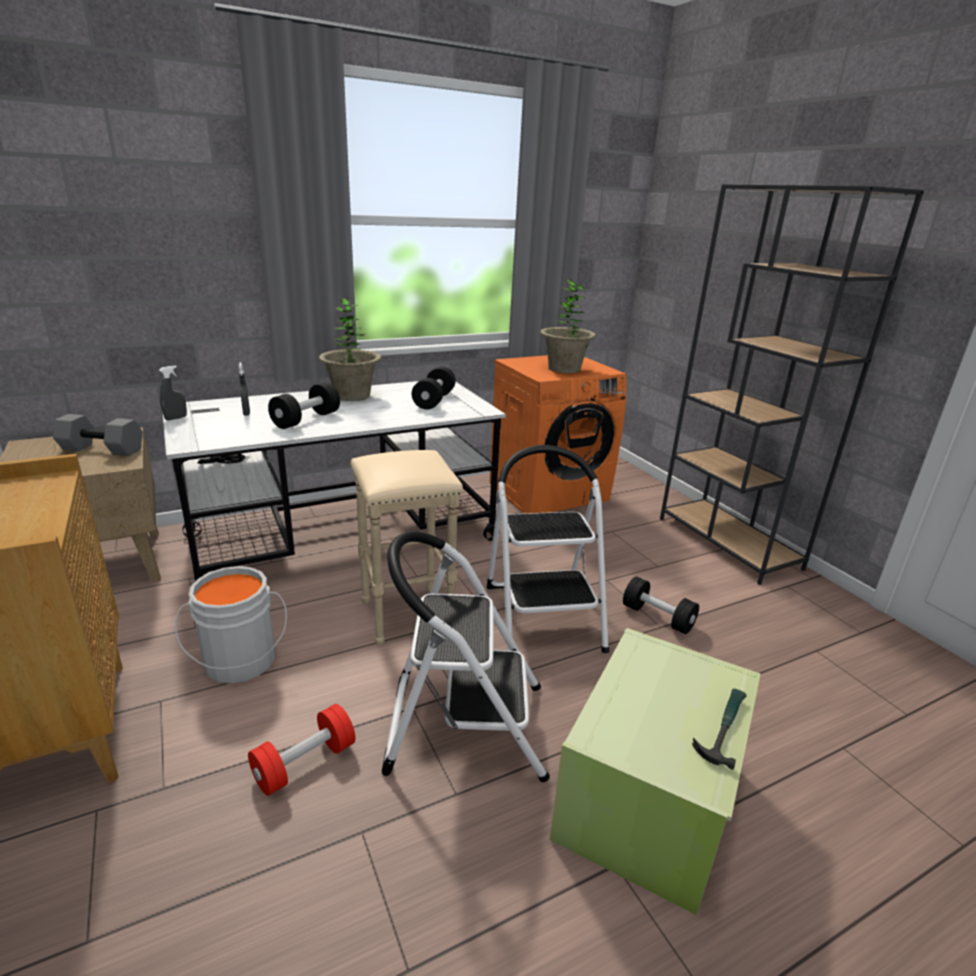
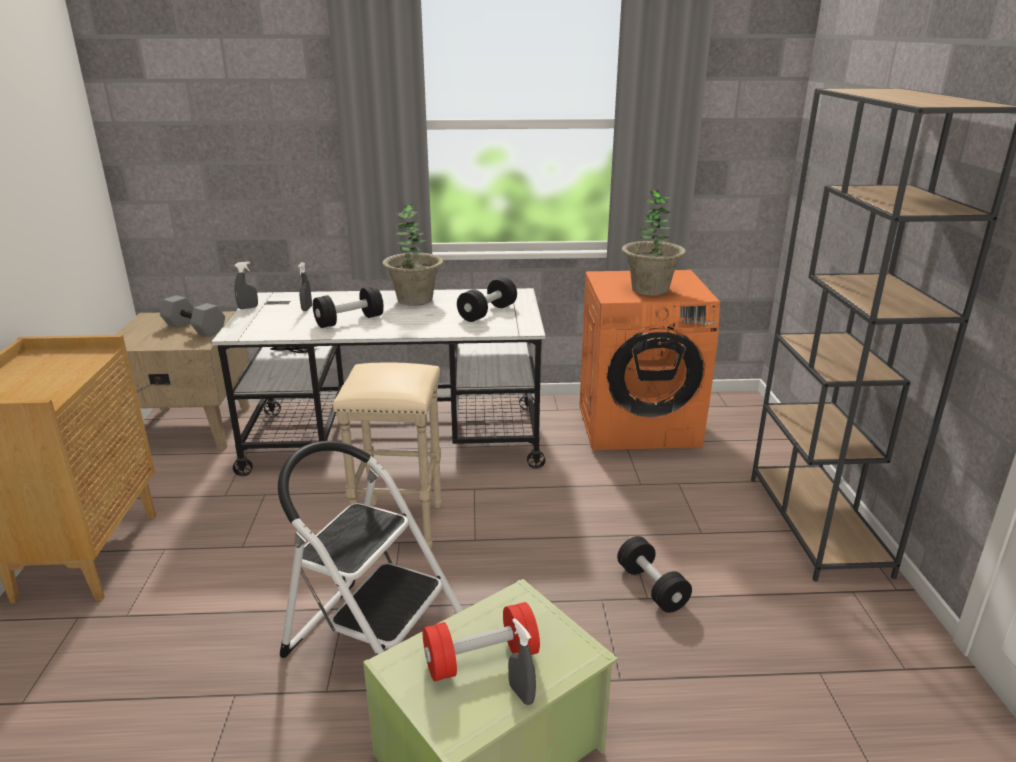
camera: 25 degrees right, 0 degrees up
grey bucket [175,566,287,684] -> none
red dumbbell [248,704,355,796] -> red dumbbell moved to [423,602,540,682]
step ladder [487,445,609,653] -> none
hammer [692,689,746,770] -> grey spray bottle [508,618,536,705]

